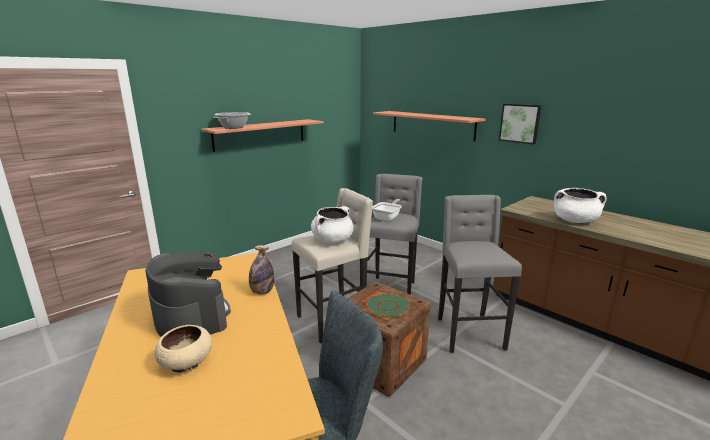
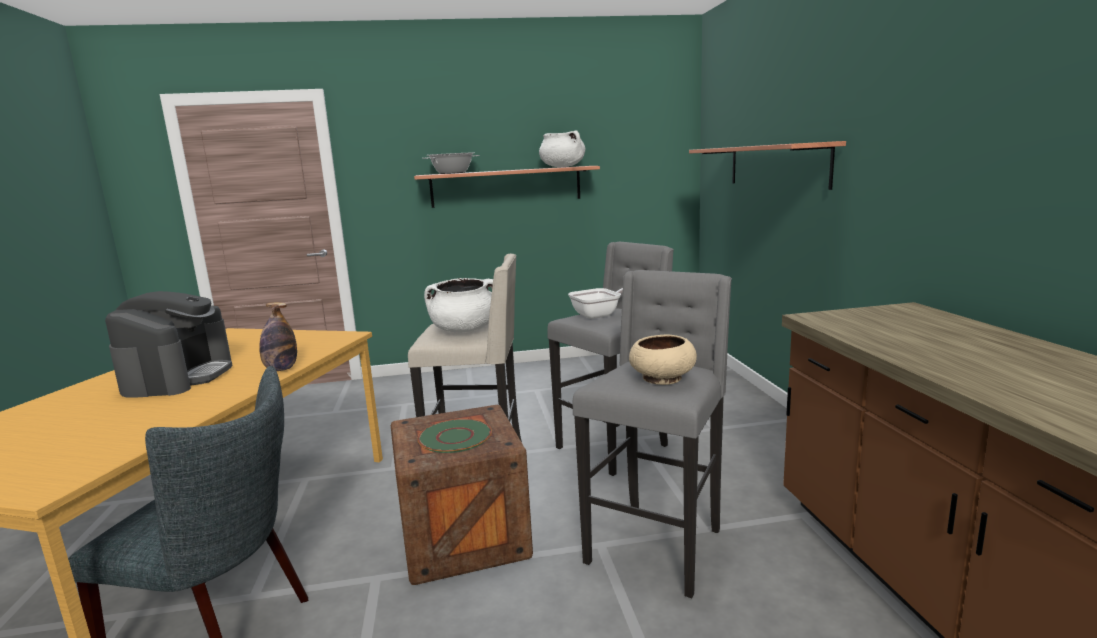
camera: 35 degrees right, 5 degrees down
beige bowl [154,325,212,373] -> beige bowl moved to [629,334,697,385]
picture [499,104,542,145] -> none
white cooking pot [554,188,607,223] -> white cooking pot moved to [539,130,585,167]

